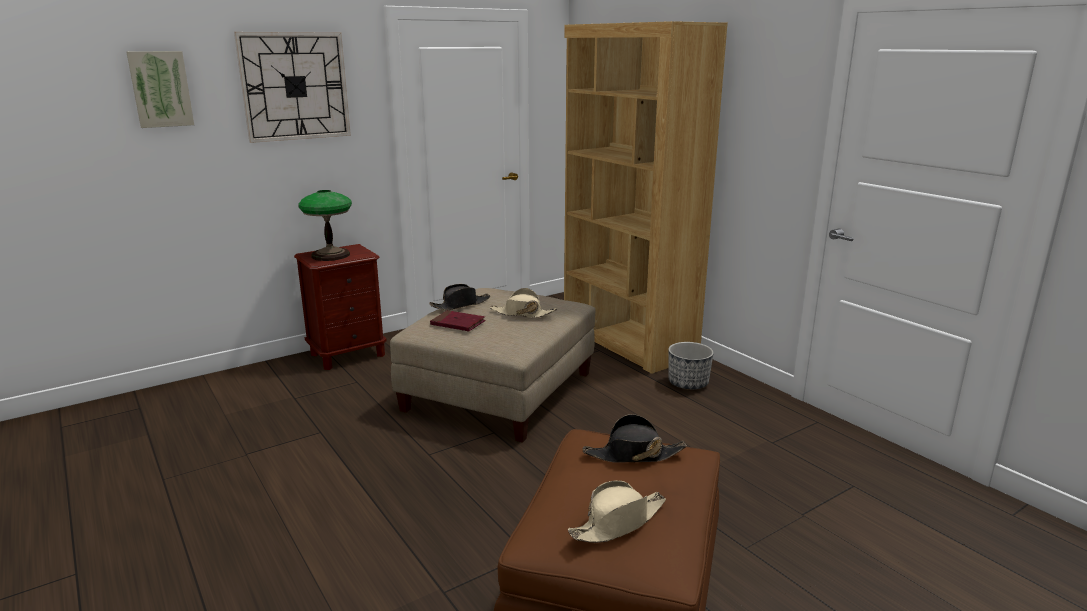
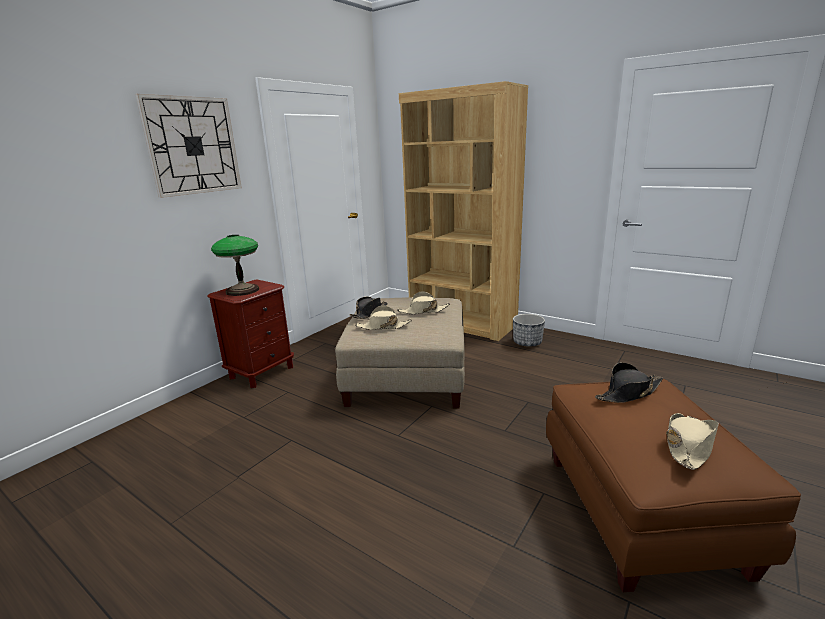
camera: 20 degrees left, 0 degrees up
picture [126,51,194,128] -> none
red book [430,310,486,331] -> beige hat [355,305,412,330]

